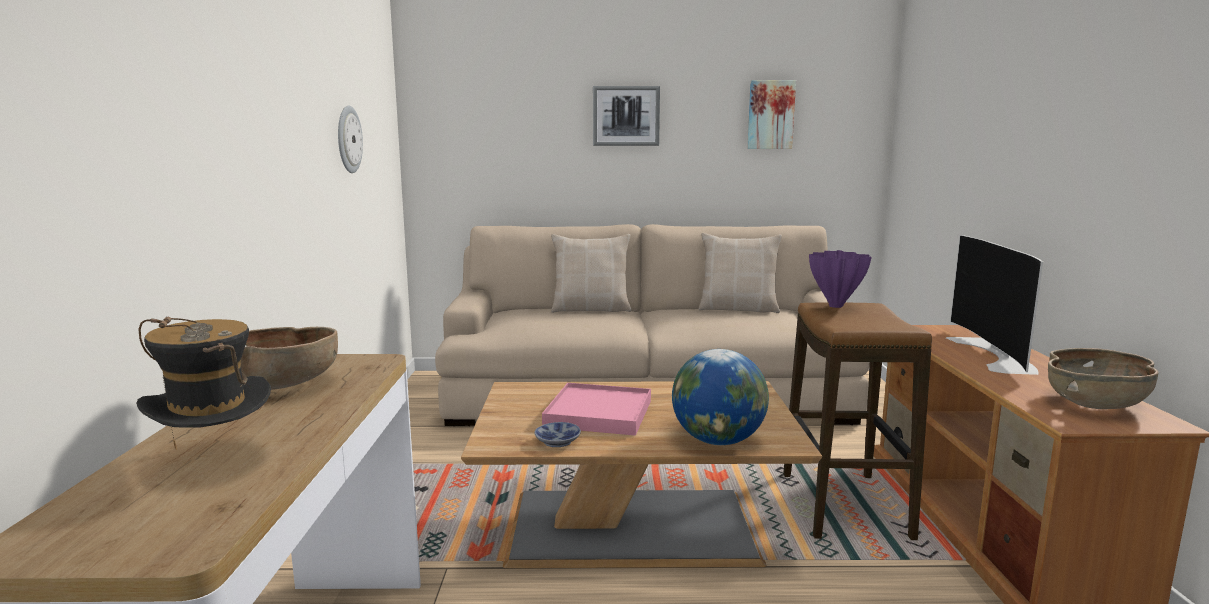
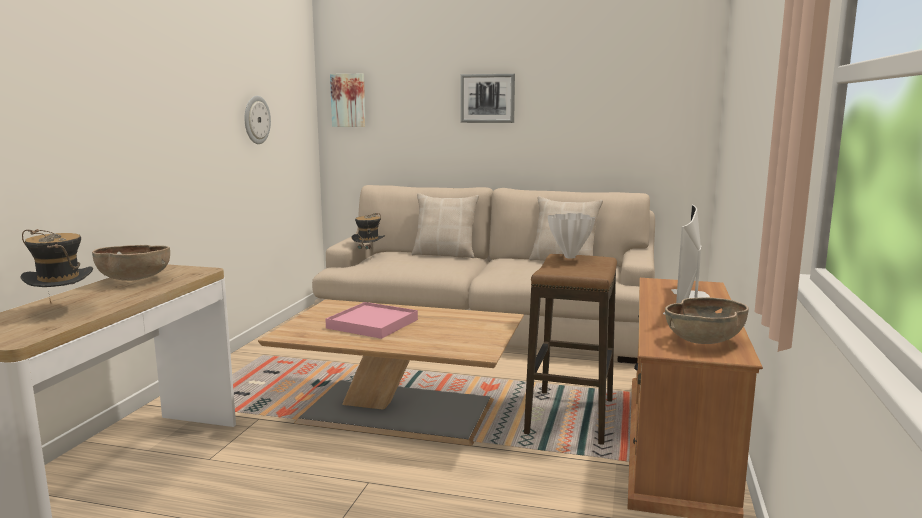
camera: 15 degrees right, 0 degrees up
bowl [534,422,581,447] -> none
globe [672,349,769,445] -> none
picture [747,80,796,149] -> picture moved to [330,74,365,127]
purple vase [809,250,872,308] -> white vase [548,213,595,259]
none -> hat [352,213,385,249]

